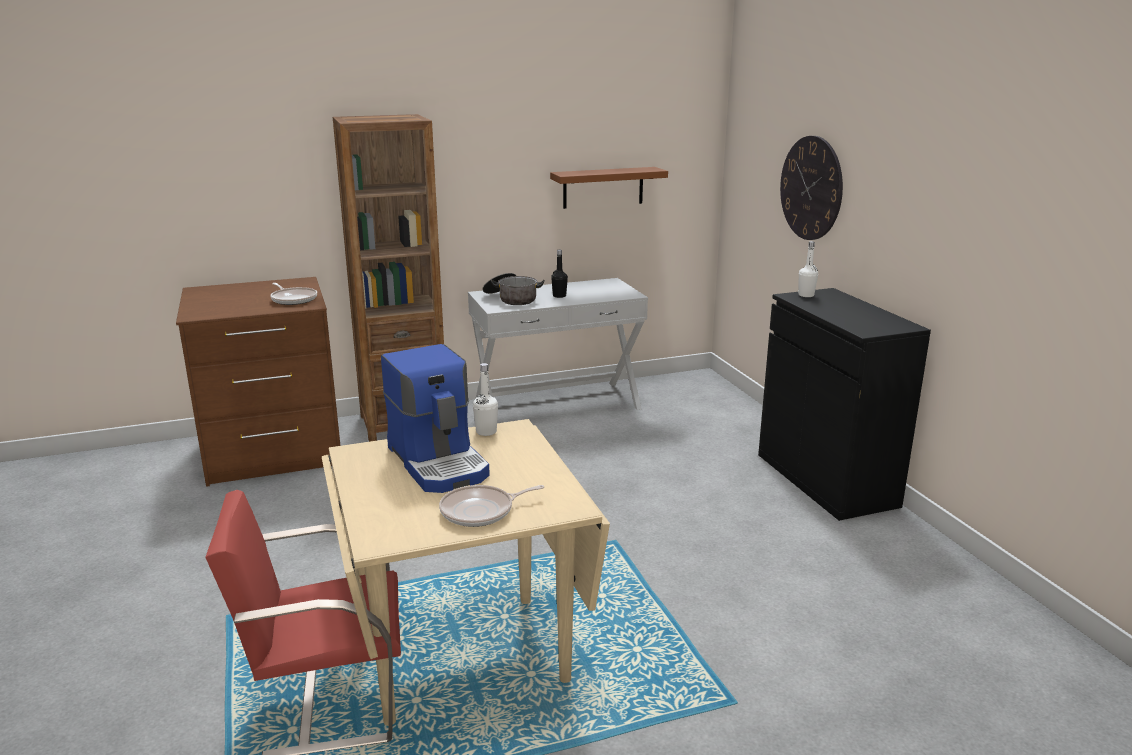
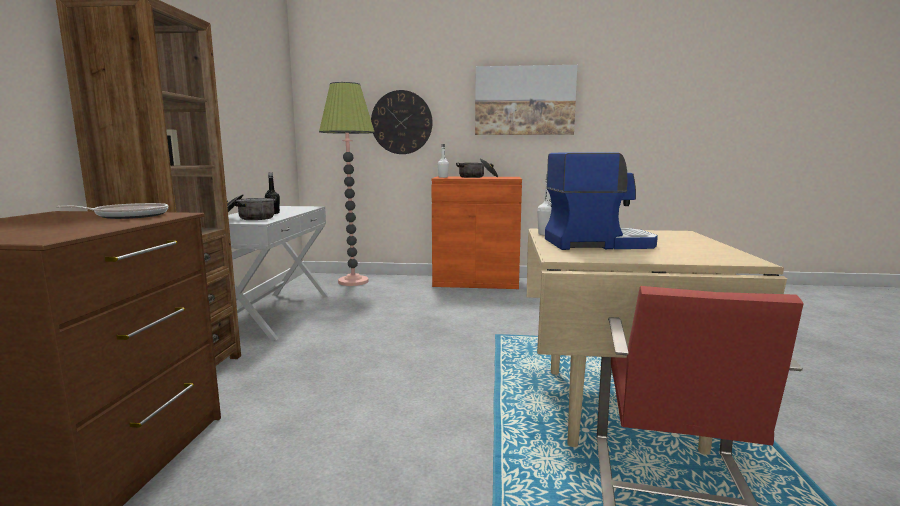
camera: 65 degrees left, 10 degrees down
frying pan [439,485,544,527] -> none
brown shelf [550,167,668,209] -> none
black cabinet [758,288,931,521] -> orange cabinet [431,176,522,289]
none -> floor lamp [319,82,375,286]
none -> cooking pot [456,159,498,178]
none -> picture [475,65,577,135]

